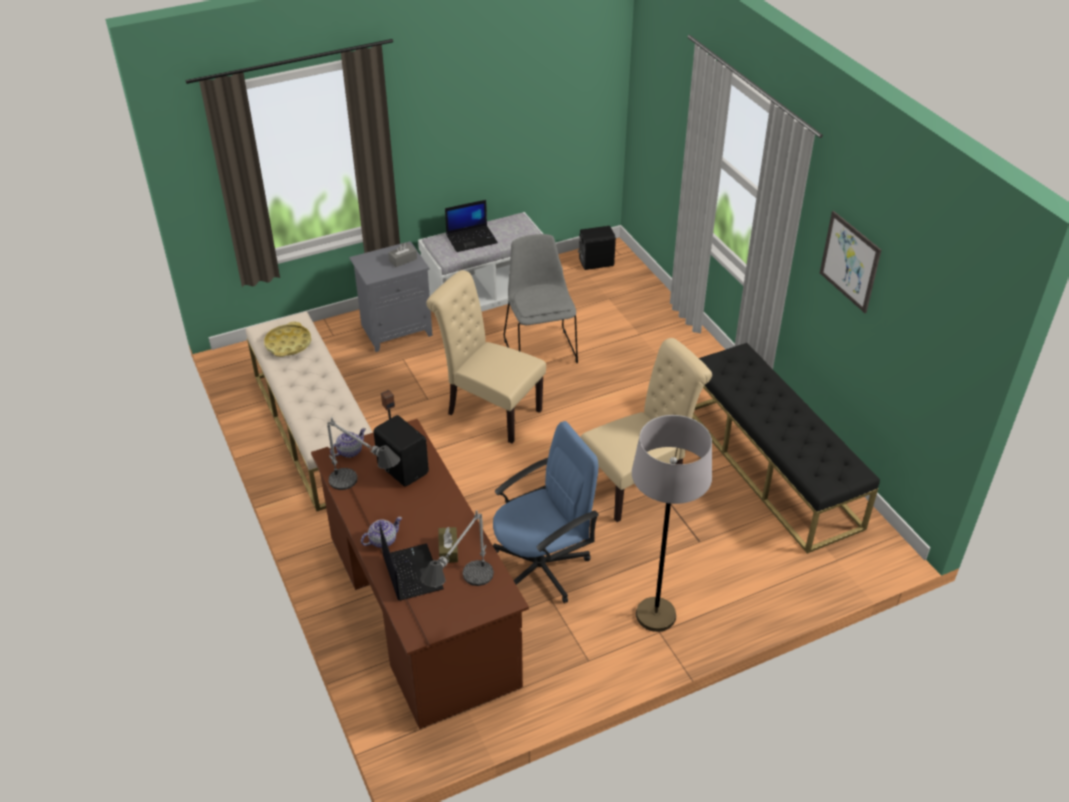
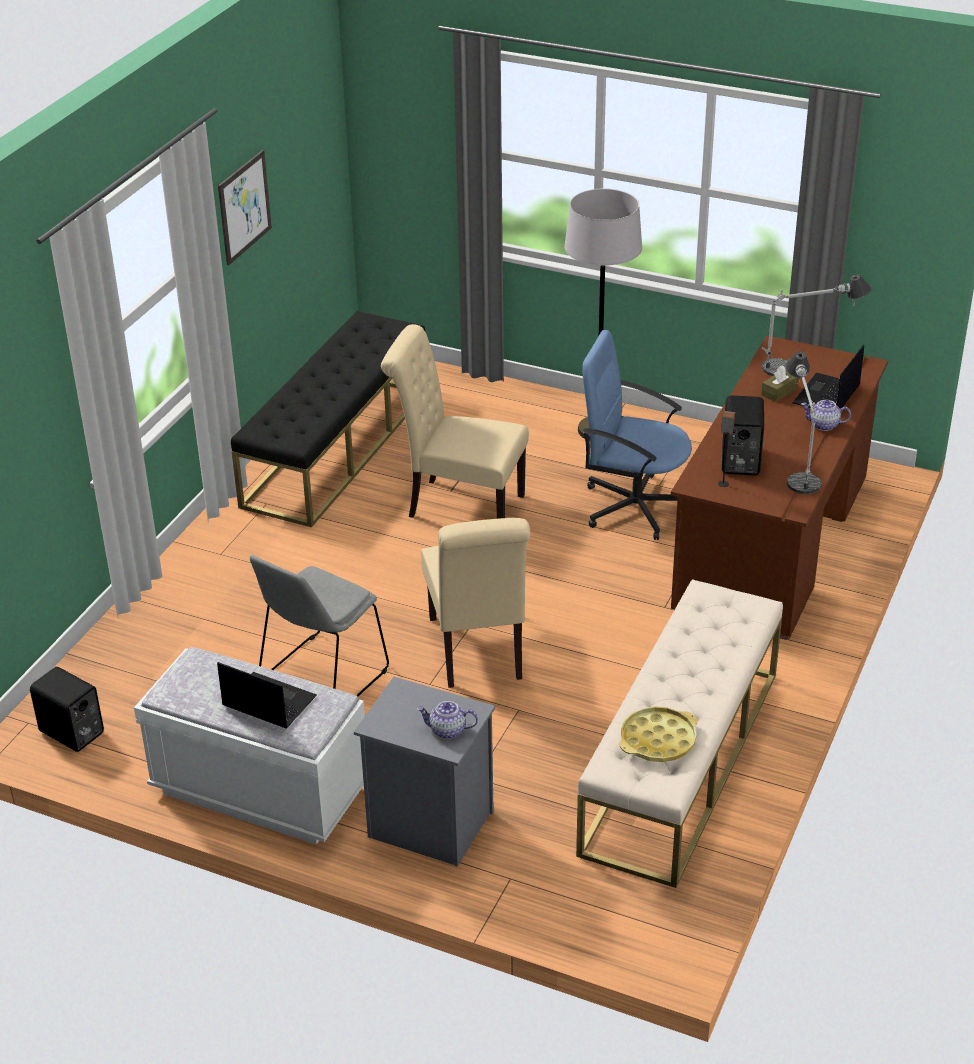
camera: 130 degrees left, 5 degrees down
teapot [330,428,366,458] -> teapot moved to [417,701,478,739]
grey tissue box [388,243,417,267] -> none

